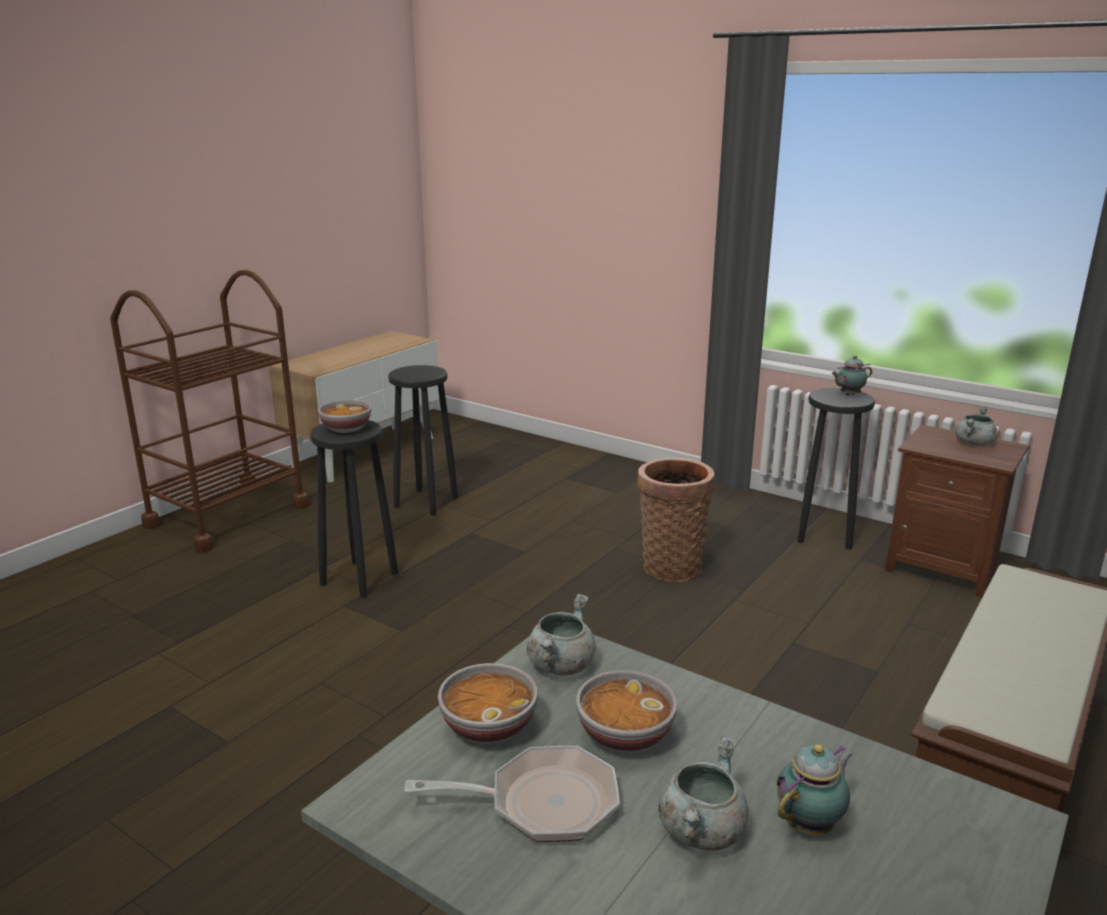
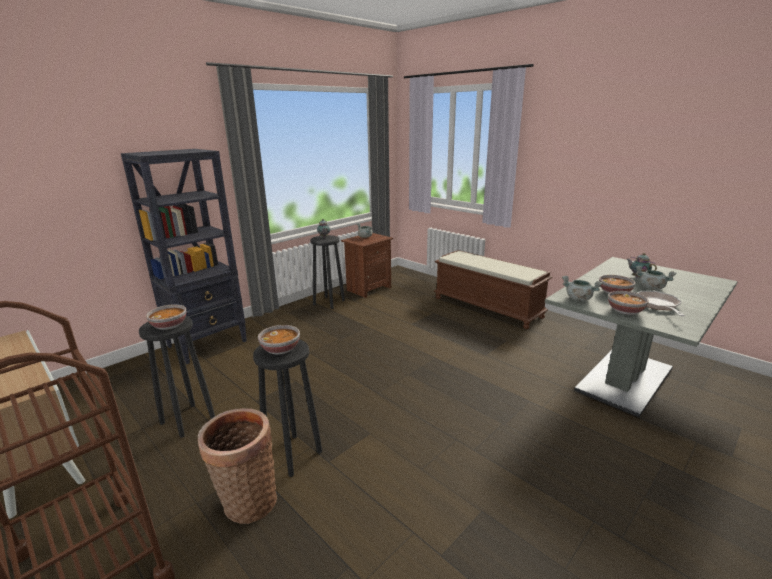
camera: 80 degrees left, 0 degrees up
basket [637,457,714,582] -> basket moved to [198,408,277,524]
none -> black bookcase [121,149,247,364]
none -> bowl [146,304,186,330]

